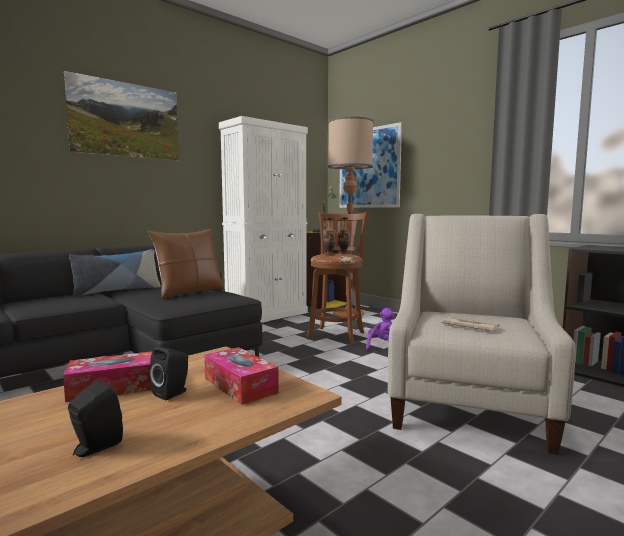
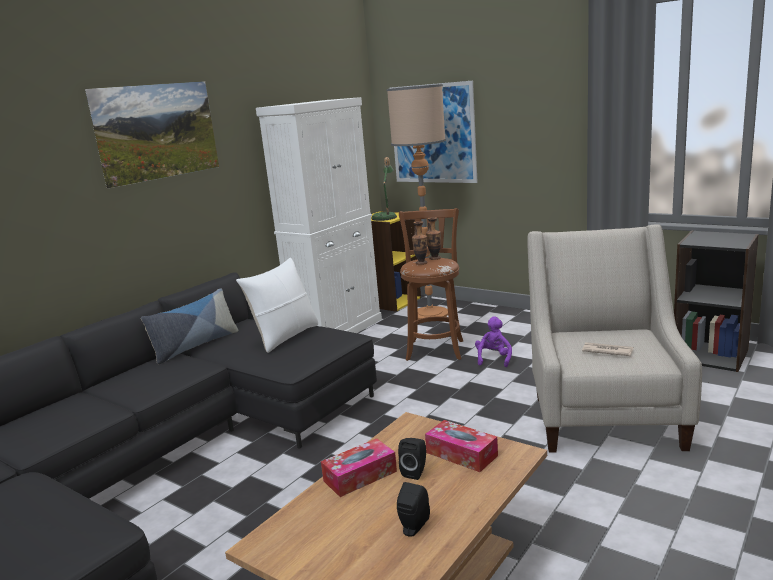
camera: 10 degrees left, 10 degrees up
brown pillow [147,229,224,299] -> white pillow [236,258,318,353]

